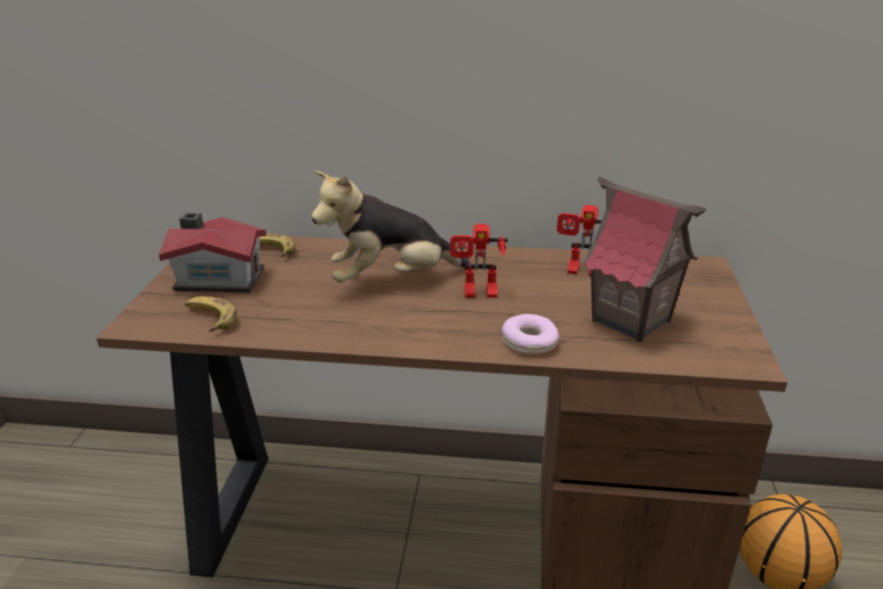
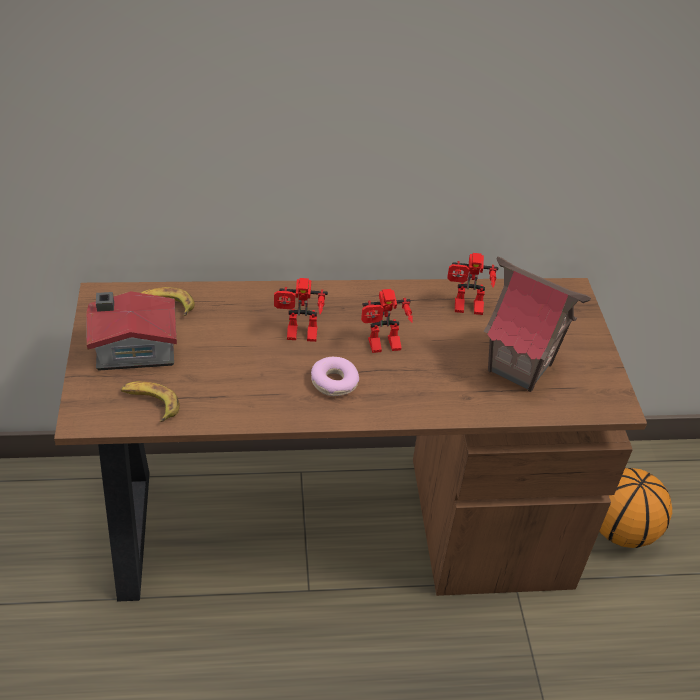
camera: 15 degrees left, 15 degrees up
plush toy [311,171,471,282] -> toy robot [274,278,328,342]
donut [502,314,559,354] -> donut moved to [311,357,359,396]

